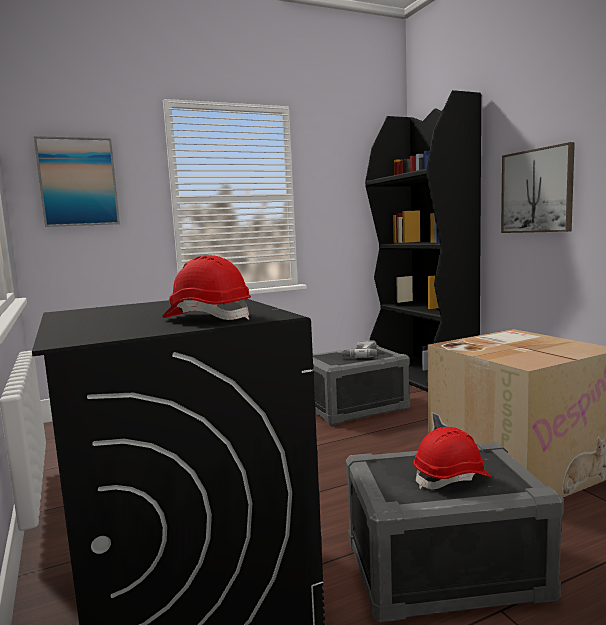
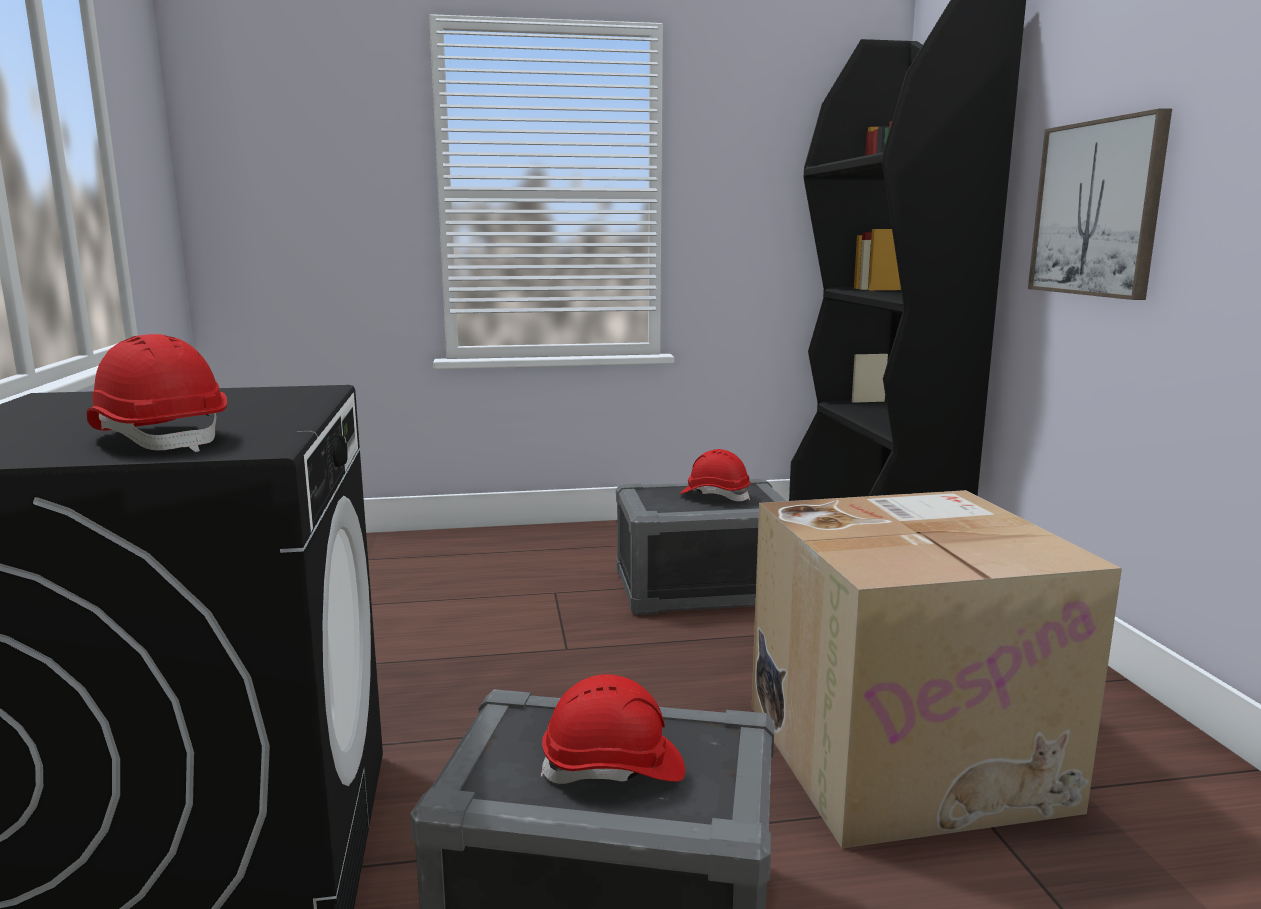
camera: 15 degrees right, 5 degrees up
picture [34,136,120,227] -> none
power drill [338,341,377,358] -> red hard hat [680,449,750,501]

